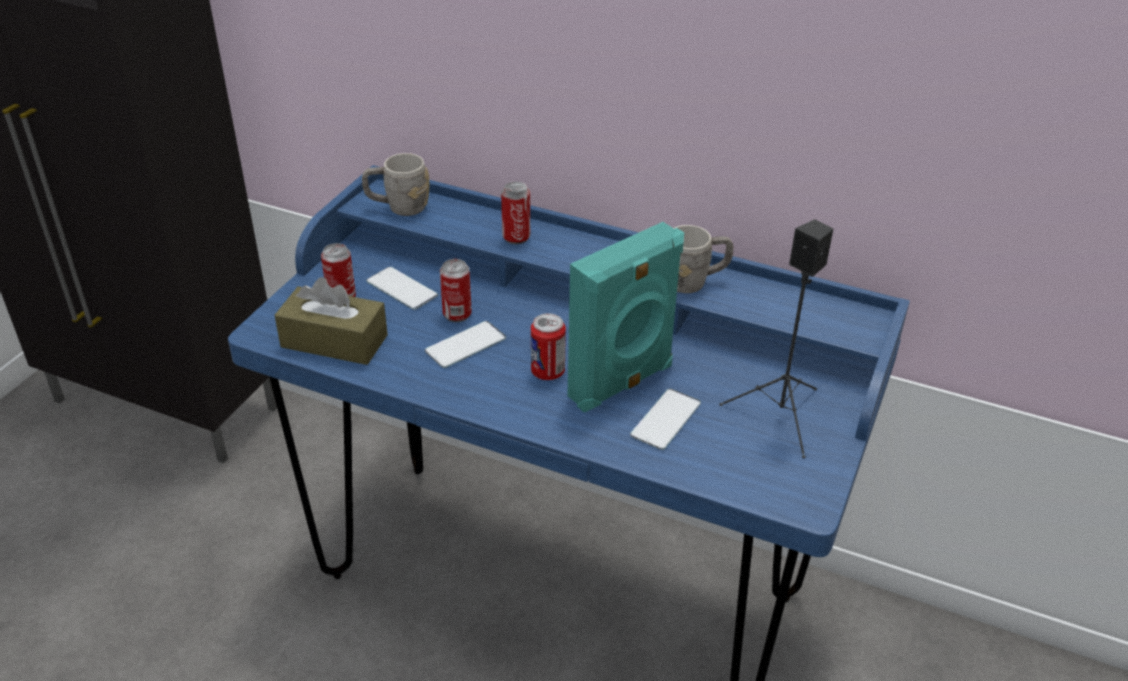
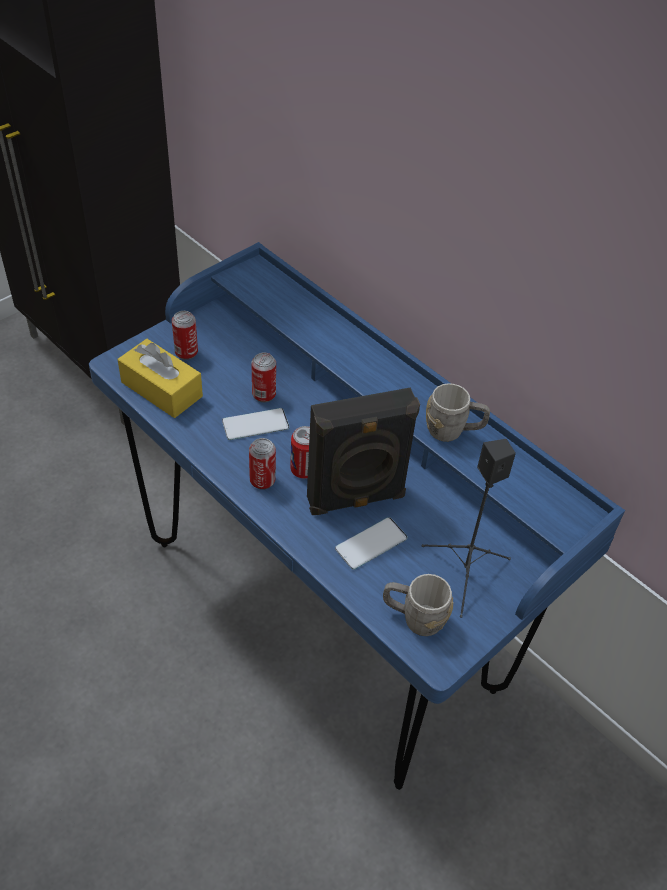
camera: 20 degrees right, 10 degrees up
brown tissue box [275,277,388,365] -> yellow tissue box [118,339,203,418]
grey mug [362,153,429,216] -> grey mug moved to [383,574,453,636]
phone [366,267,438,310] -> none
can [501,182,530,244] -> can moved to [249,438,276,490]
turquoise speaker [568,222,684,412] -> black speaker [307,387,420,515]

